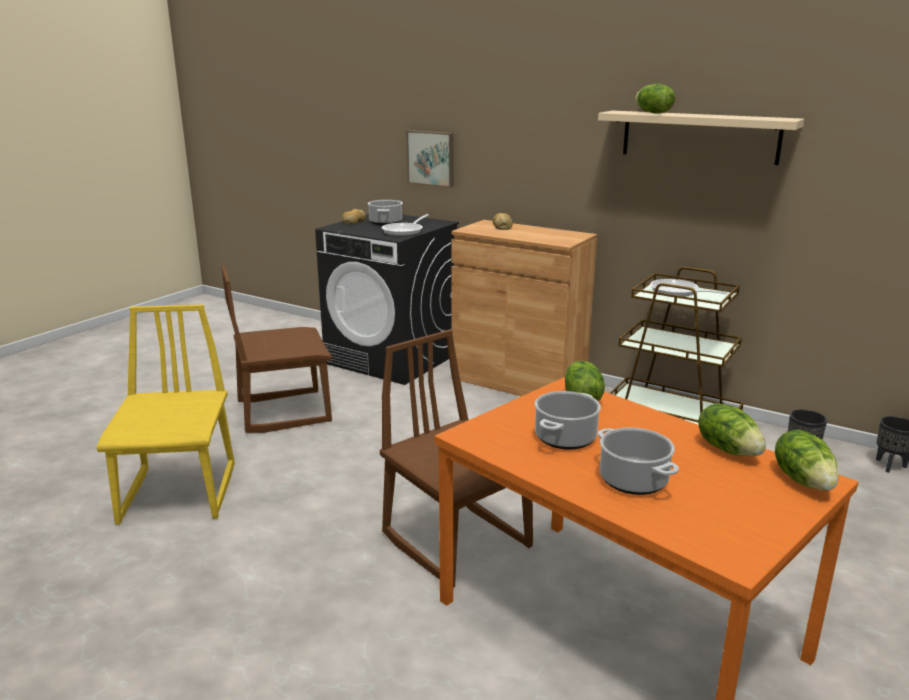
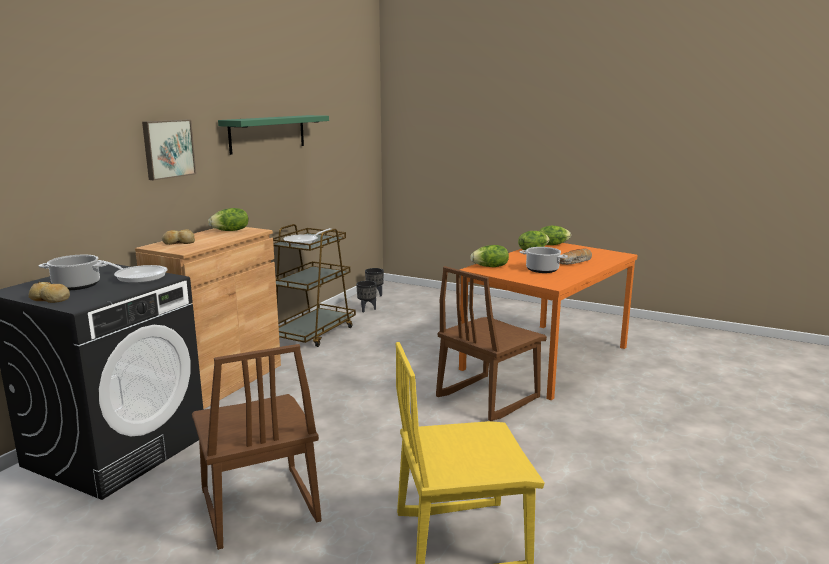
camera: 95 degrees left, 5 degrees down
picture [406,130,454,188] -> picture moved to [142,120,196,180]
beige shelf [598,111,804,165] -> green shelf [218,115,329,155]
cooking pot [598,427,679,495] -> bread [560,248,592,265]
lettuce [635,84,675,114] -> lettuce moved to [208,208,248,231]

